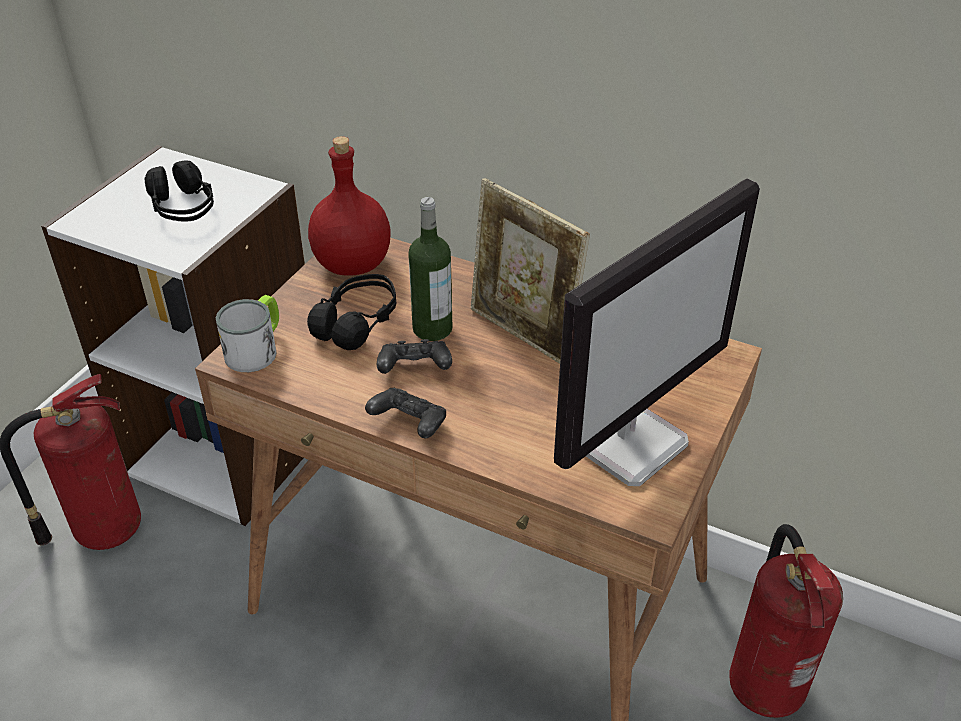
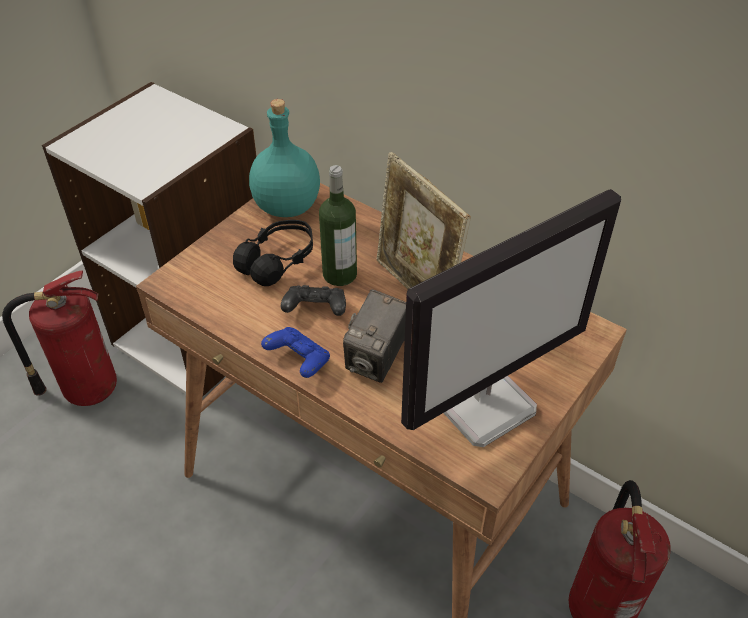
camera: 10 degrees right, 5 degrees up
black headphones [145,160,214,222] -> none
mug [216,295,279,372] -> none
red bottle [308,136,391,276] -> turquoise bottle [249,99,320,217]
black game controller [365,388,446,438] -> blue game controller [261,327,330,378]
none -> camera [343,289,406,383]

